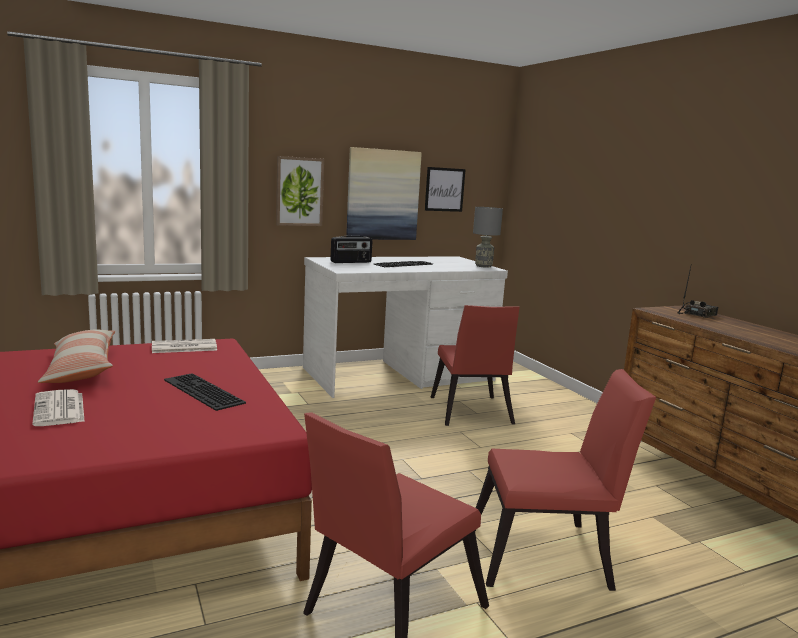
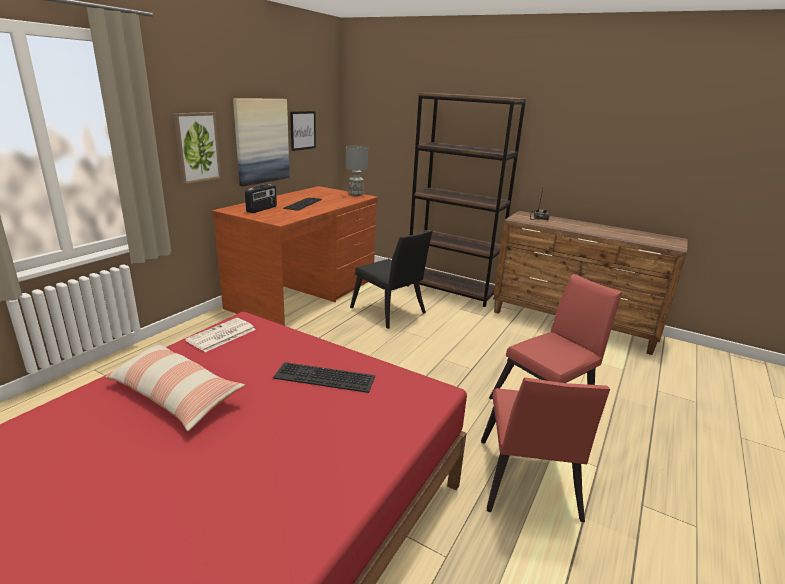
camera: 35 degrees left, 10 degrees up
newspaper [32,389,85,426] -> none
white desk [303,256,508,398] -> brown desk [212,186,378,326]
red chair [431,305,520,426] -> black chair [350,230,433,329]
none -> brown bookcase [408,92,527,307]

